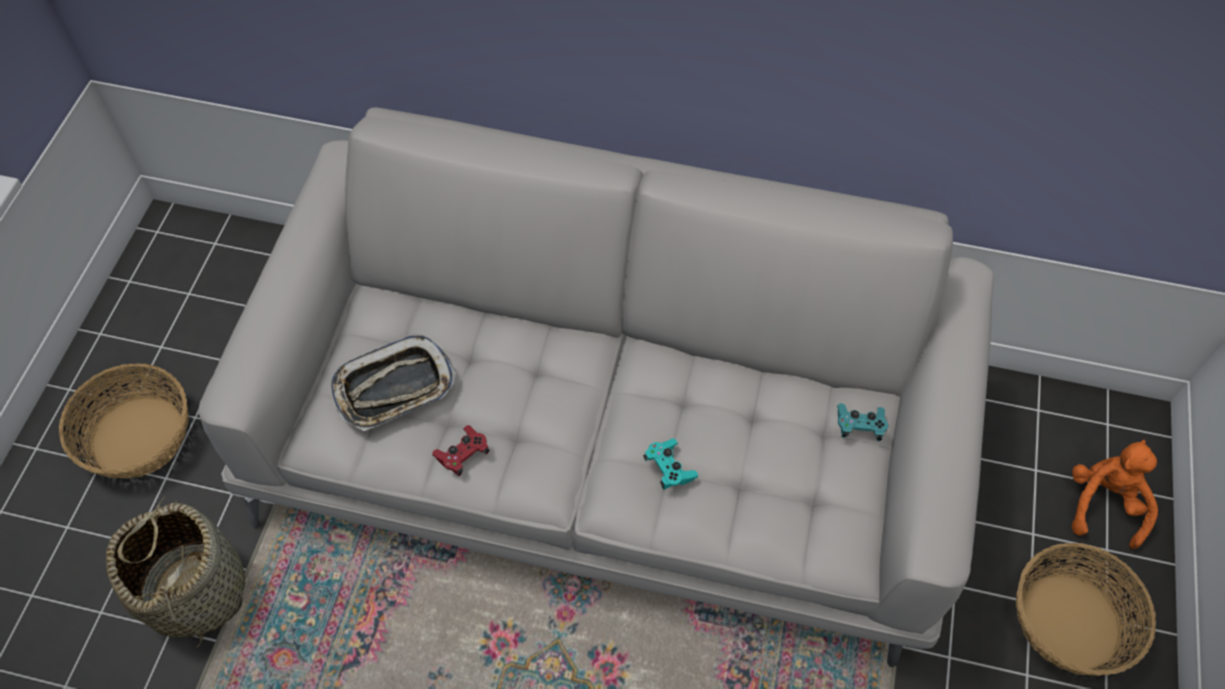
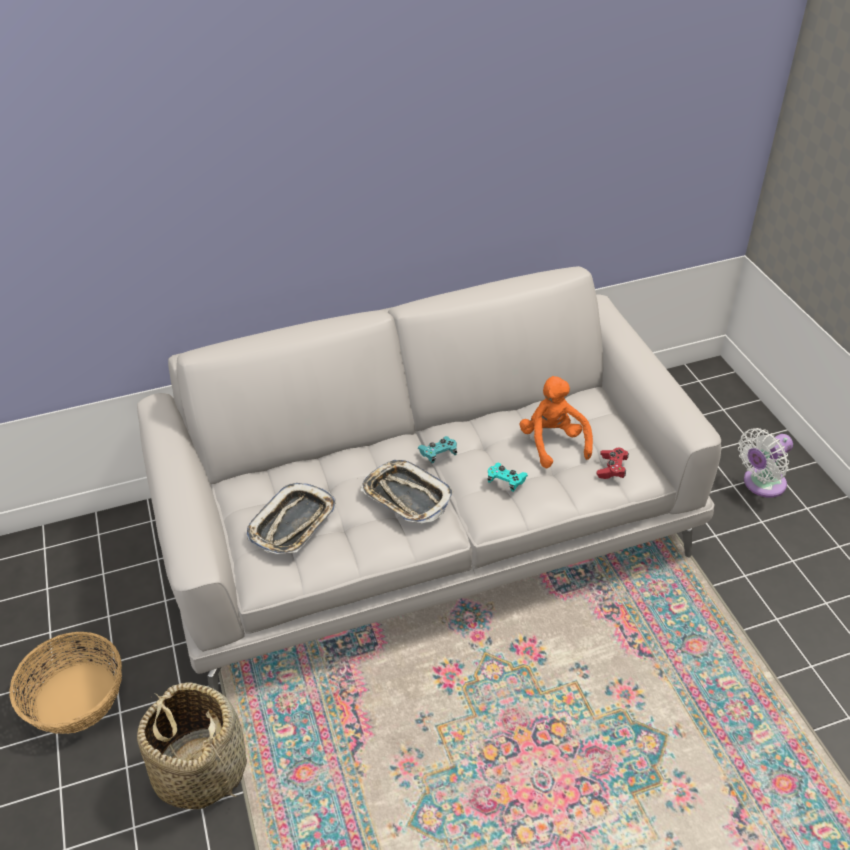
camera: 30 degrees left, 15 degrees down
red game controller [432,425,490,476] -> red game controller moved to [596,447,629,479]
turquoise game controller [837,403,888,441] -> turquoise game controller moved to [418,436,457,463]
basket [1016,543,1156,676] -> white fan [738,428,793,497]
orange plush toy [1072,440,1158,549] -> orange plush toy moved to [519,376,593,468]
none -> tray [361,460,454,524]

